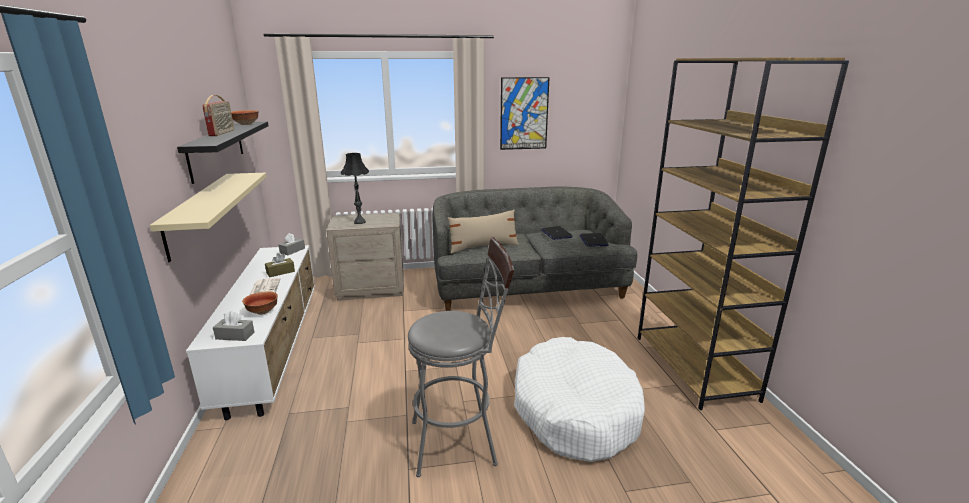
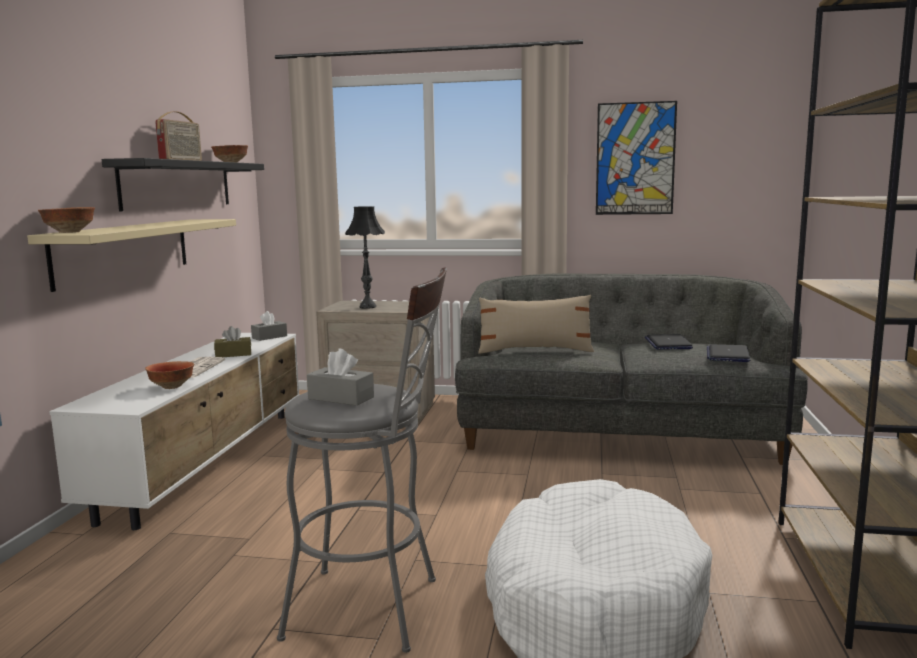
camera: 20 degrees right, 10 degrees down
grey tissue box [213,311,254,341] -> grey tissue box moved to [307,349,374,406]
none -> bowl [38,207,95,233]

